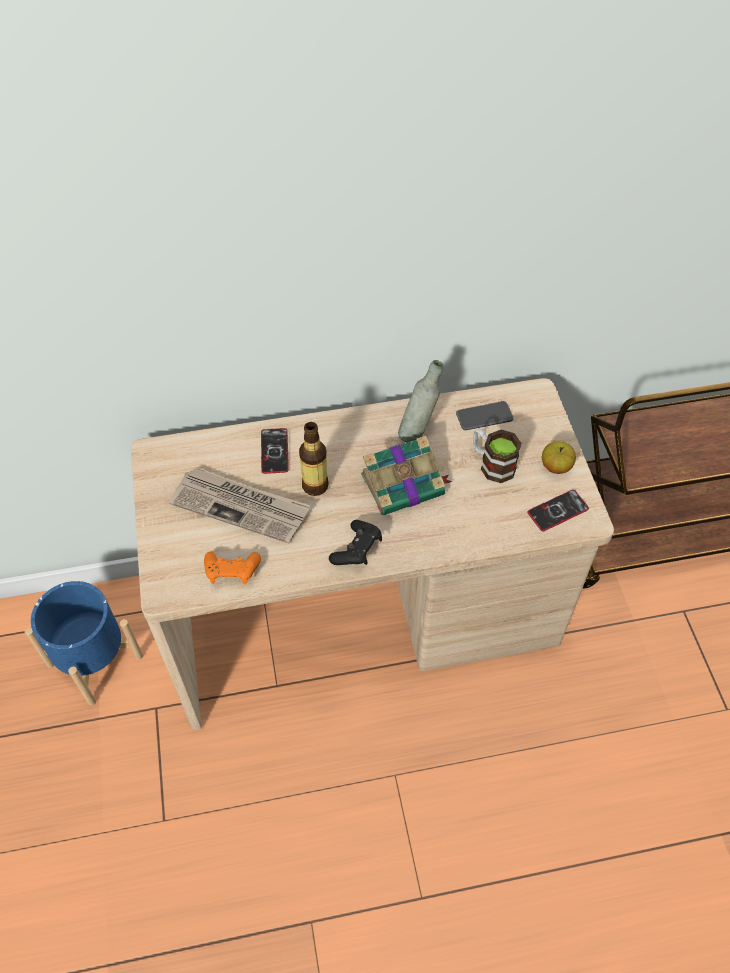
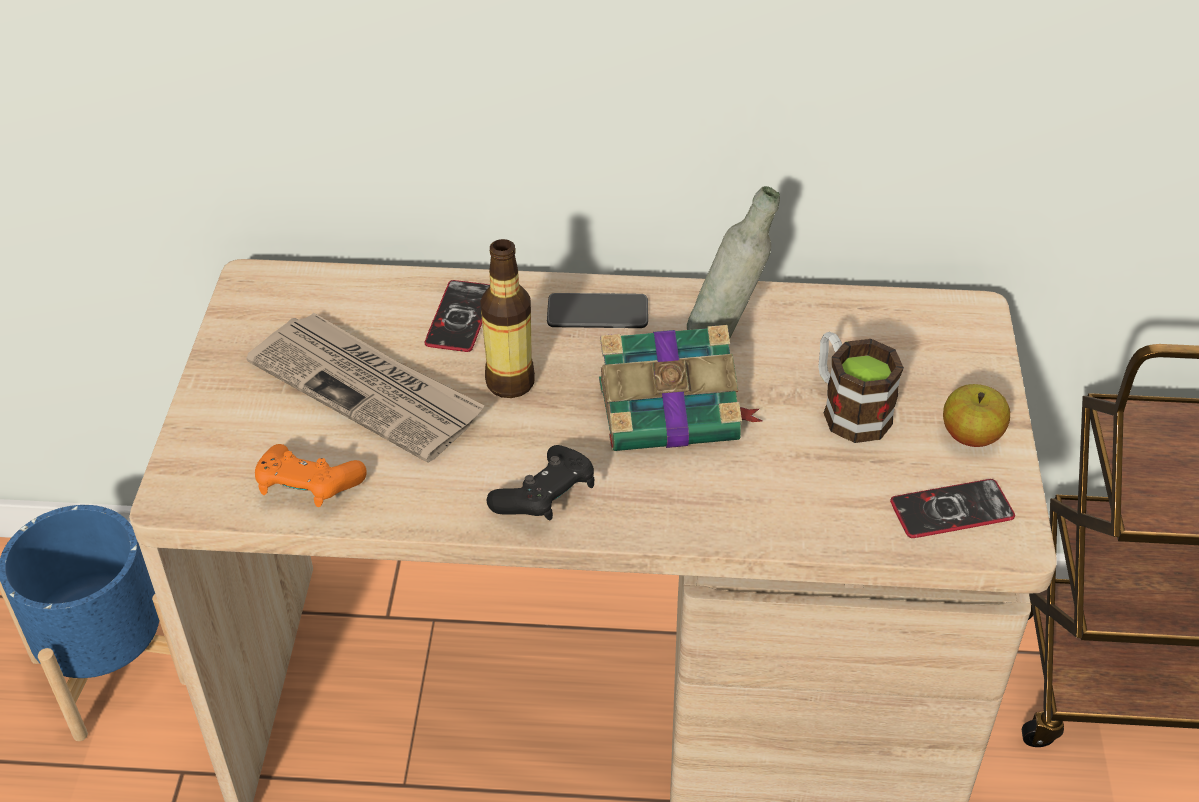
camera: 15 degrees right, 10 degrees down
phone [456,401,513,430] -> phone moved to [547,293,648,328]

